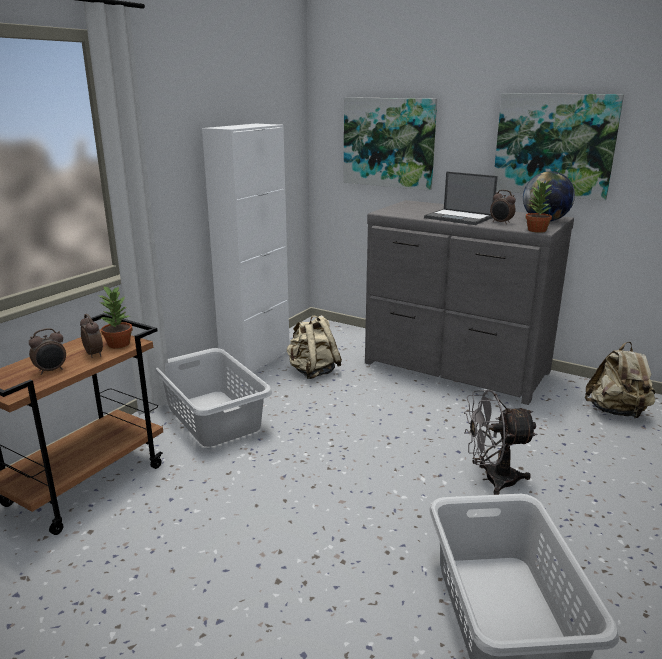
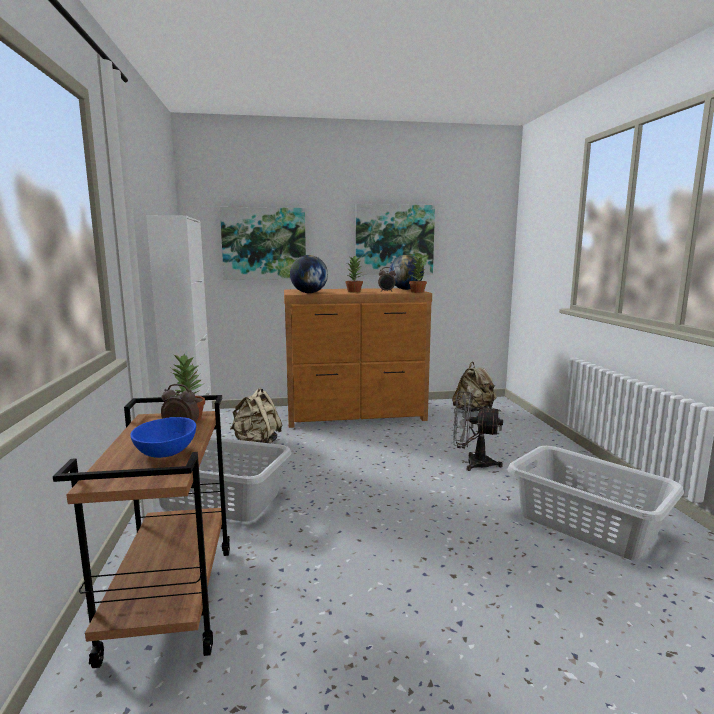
camera: 40 degrees left, 10 degrees down
alarm clock [29,328,66,375] -> blue bowl [130,417,196,458]
grey dresser [365,200,574,405] -> brown dresser [284,288,432,428]
laptop [424,171,498,225] -> potted plant [345,255,363,293]
grey fan [464,390,537,495] -> grey fan turned 60 degrees clockwise [453,392,503,471]
none -> globe [290,255,328,293]

